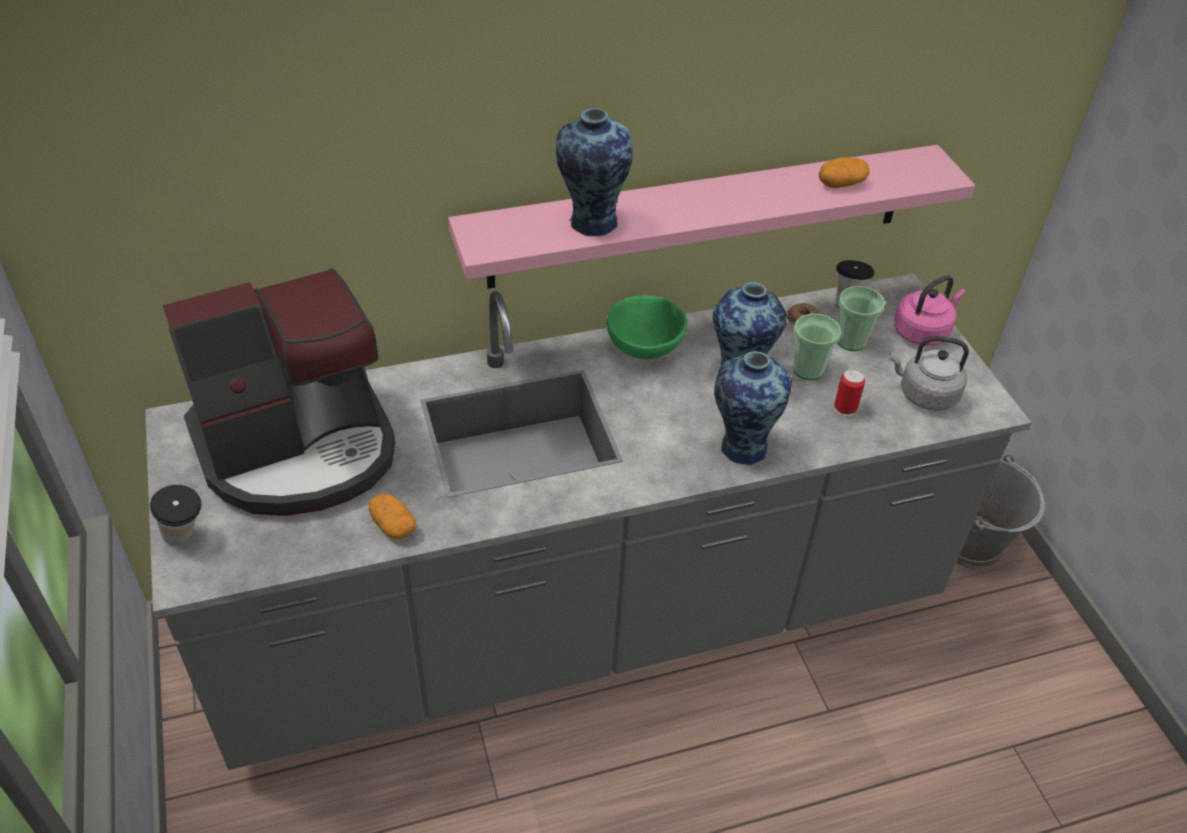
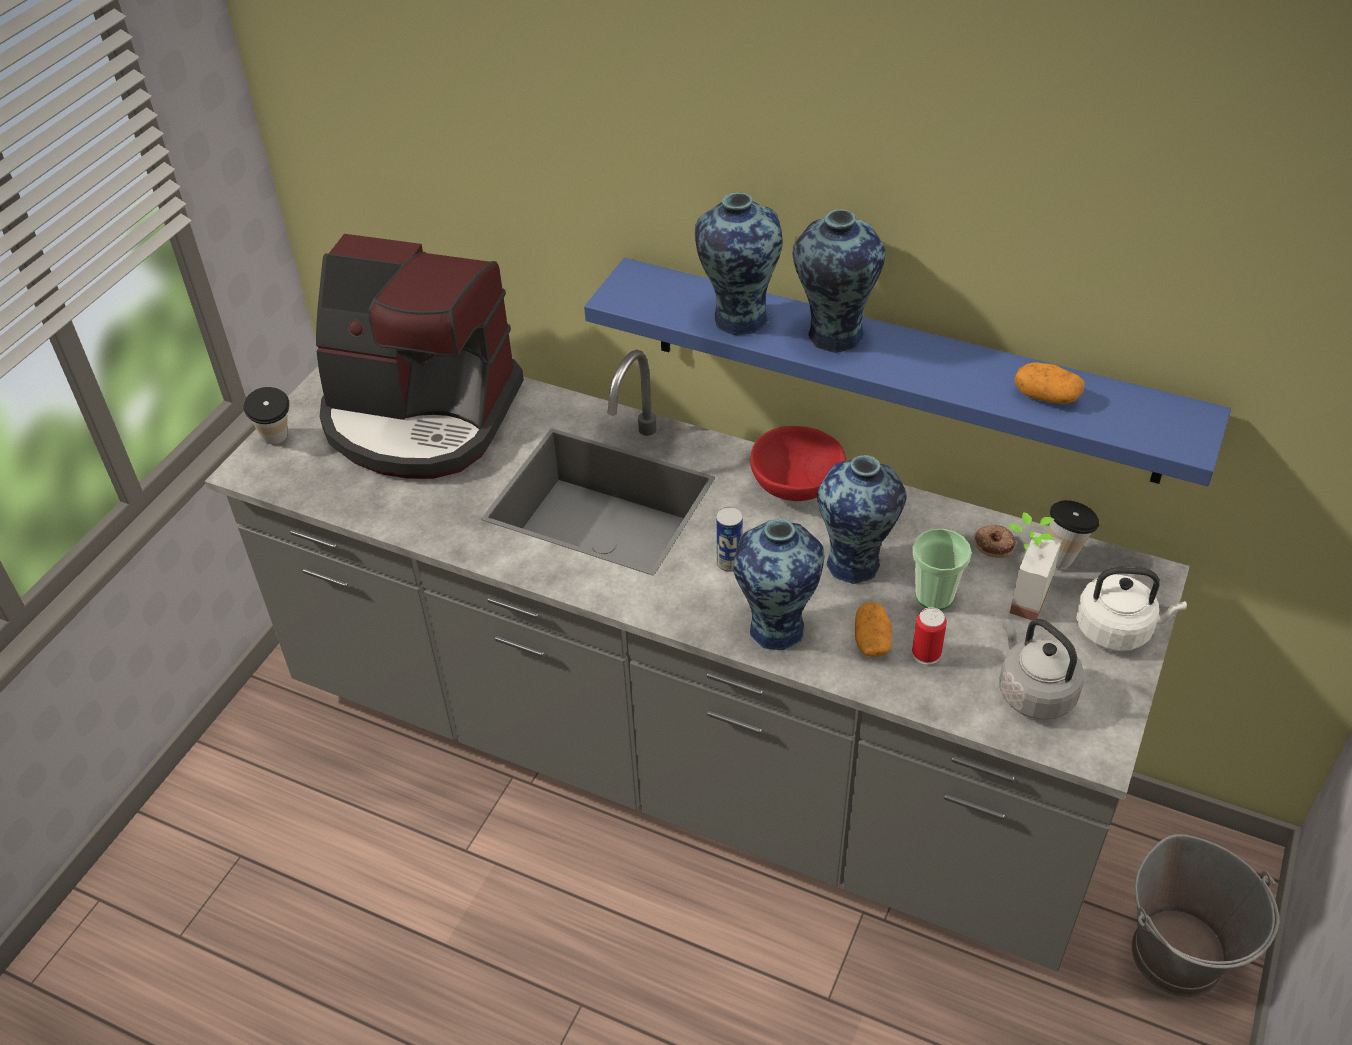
camera: 45 degrees right, 0 degrees up
potato [369,493,416,539] -> potato moved to [855,602,892,657]
pink shelf [448,145,975,289] -> blue shelf [584,258,1231,486]
green bowl [606,295,687,359] -> red bowl [750,426,846,501]
cup [837,286,885,351] -> potted plant [1007,512,1062,620]
pink kettle [894,275,966,346] -> white kettle [1076,567,1187,651]
none -> can [716,507,743,572]
none -> vase [793,209,886,353]

